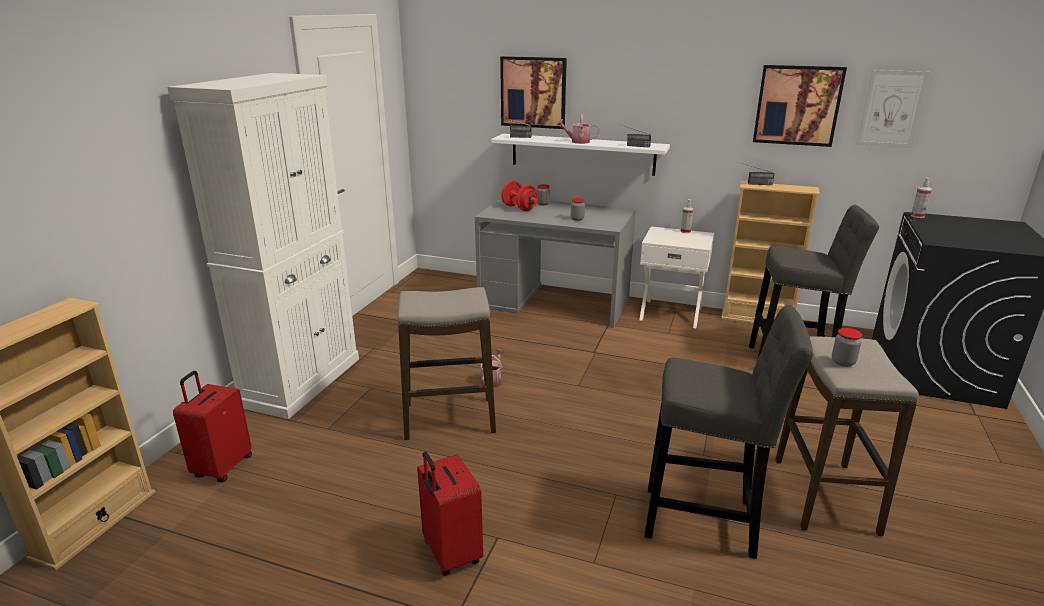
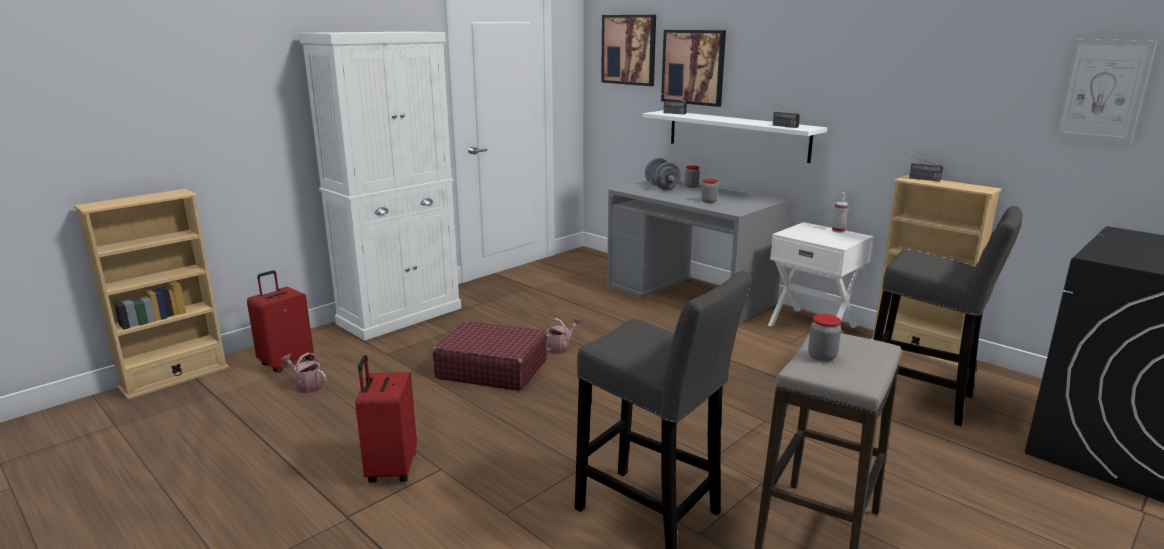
camera: 25 degrees right, 5 degrees down
stool [397,287,496,440] -> red suitcase [433,321,547,391]
red dumbbell [501,181,538,211] -> grey dumbbell [645,158,681,190]
watering can [556,114,600,144] -> watering can moved to [281,353,326,393]
picture [753,65,847,147] -> picture moved to [601,15,656,86]
spray bottle [911,177,932,218] -> none

